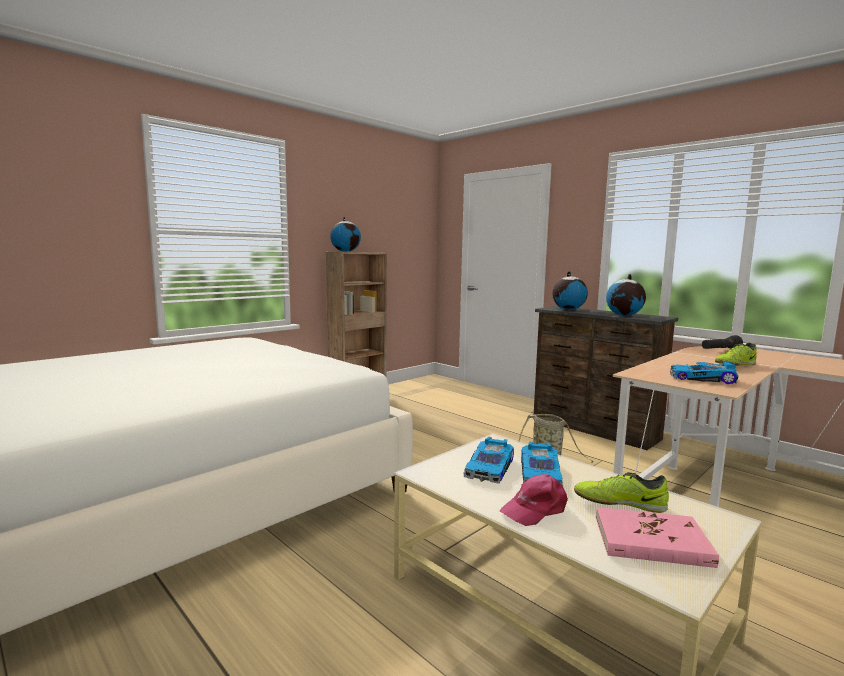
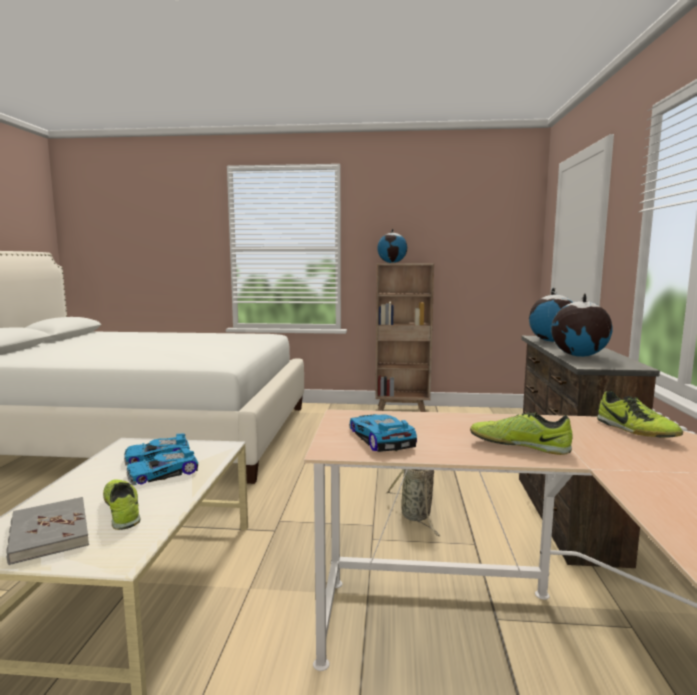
camera: 50 degrees right, 0 degrees up
pink cap [500,474,568,526] -> none
pink book [596,507,719,568] -> grey book [6,497,89,565]
black flashlight [702,335,743,349] -> shoe [597,391,683,437]

